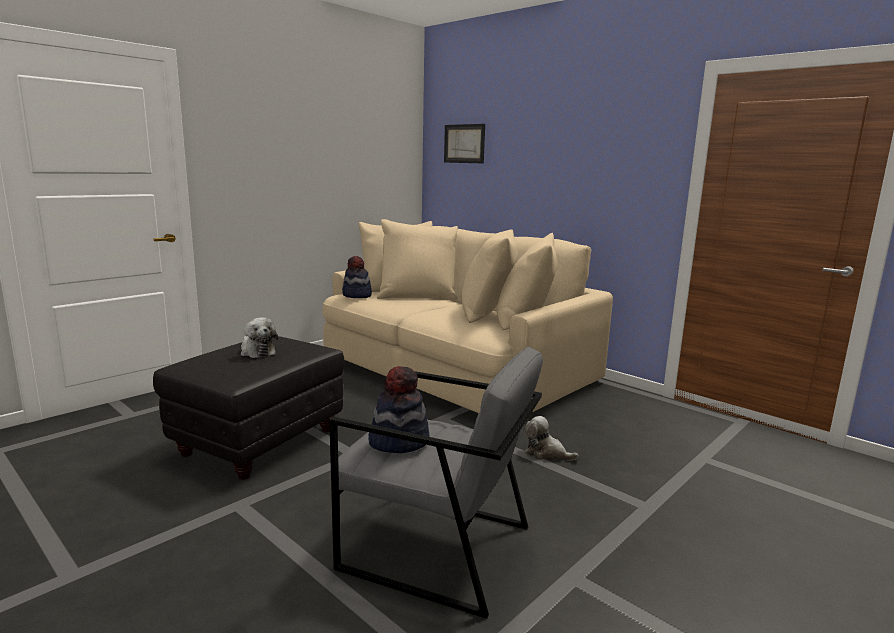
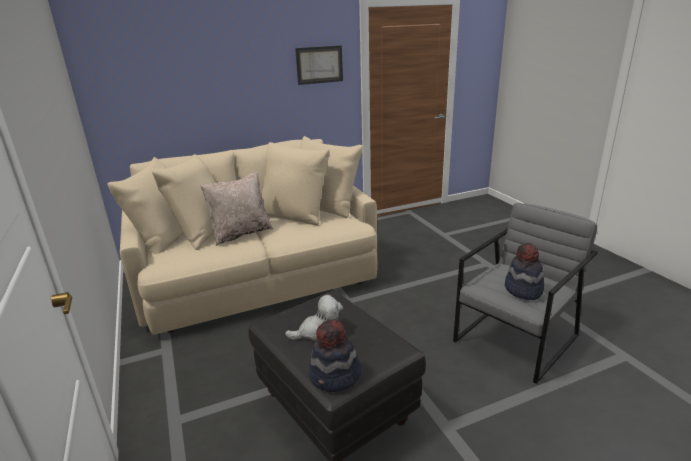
camera: 65 degrees left, 10 degrees up
hat [342,256,372,298] -> hat moved to [309,320,361,392]
picture [444,124,485,164] -> picture moved to [295,45,343,85]
plush toy [525,416,579,461] -> none
none -> beige pillow [200,172,273,246]

